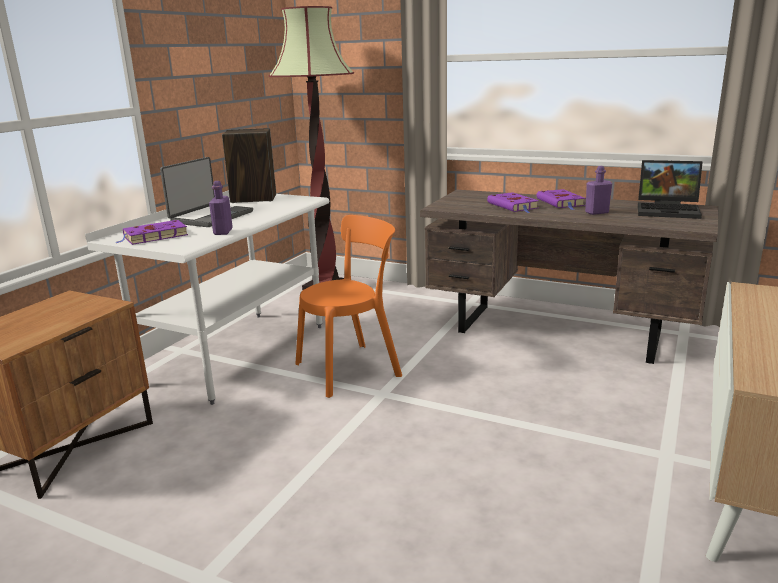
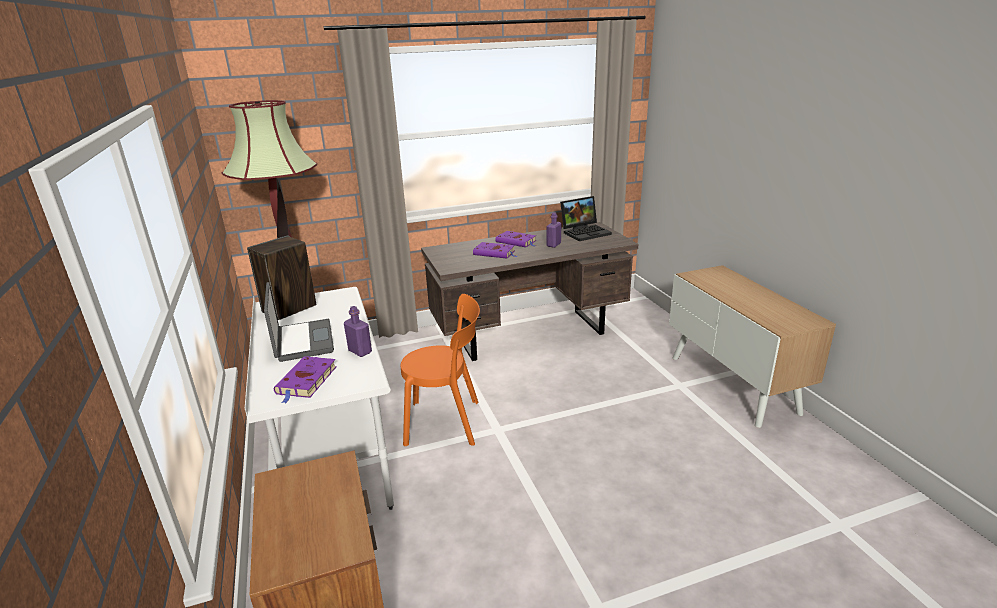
camera: 45 degrees left, 5 degrees up
orange chair [295,215,402,398] -> orange chair turned 75 degrees clockwise [401,294,480,446]

